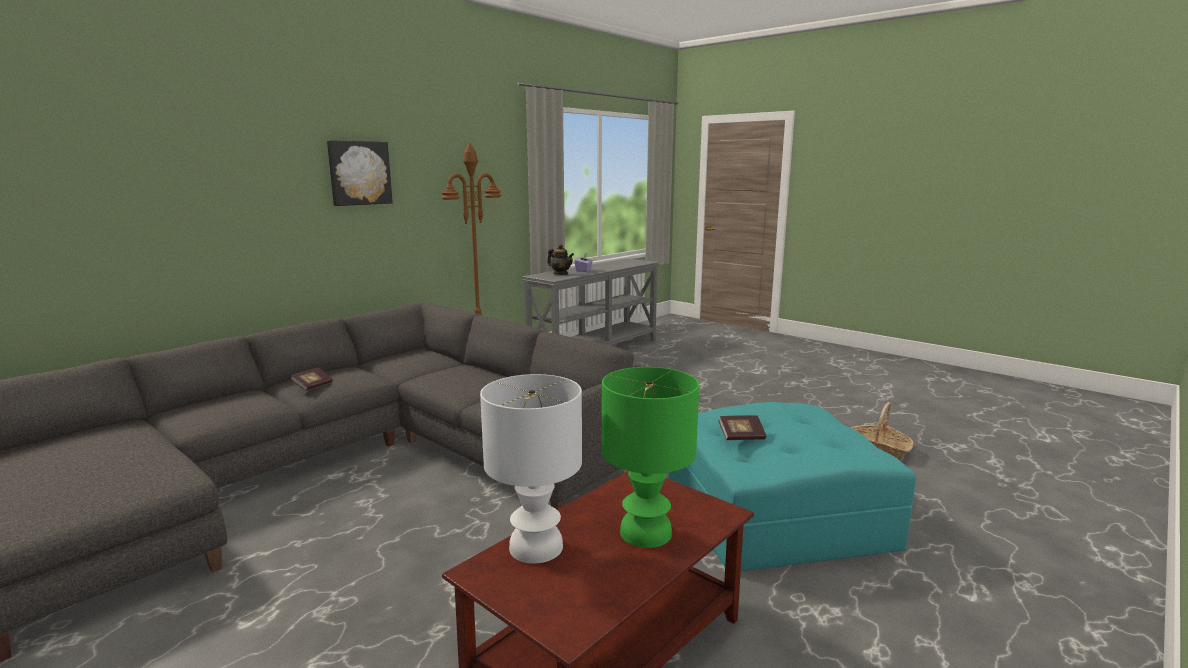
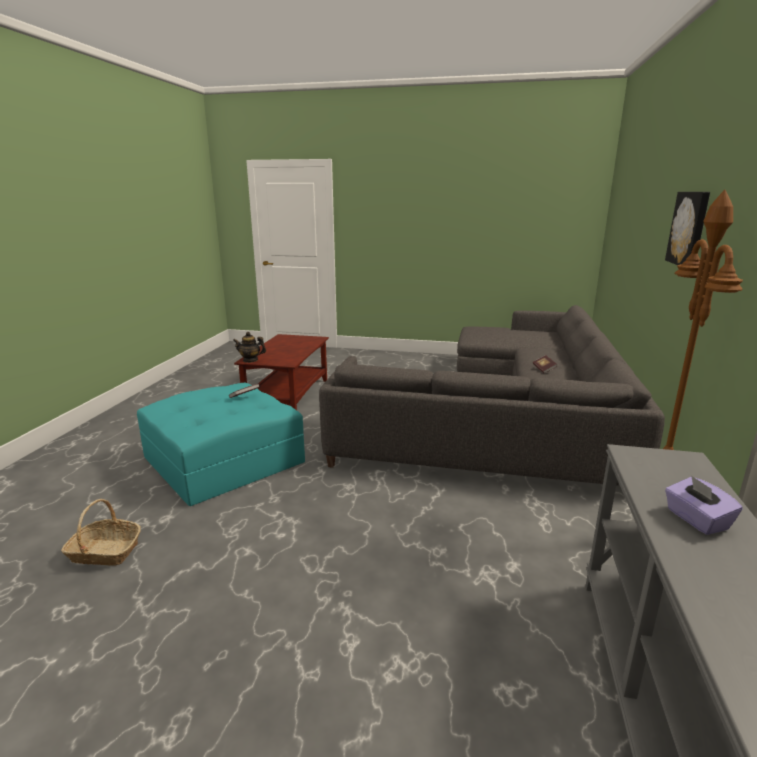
camera: 150 degrees right, 5 degrees up
white table lamp [480,374,582,564] -> none
teapot [547,244,574,275] -> teapot moved to [233,332,266,363]
green table lamp [602,367,699,548] -> none

